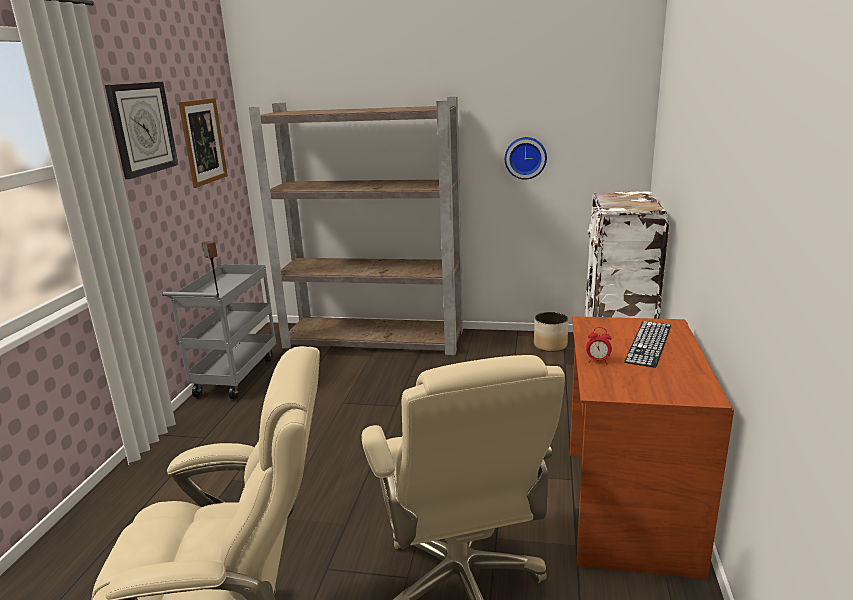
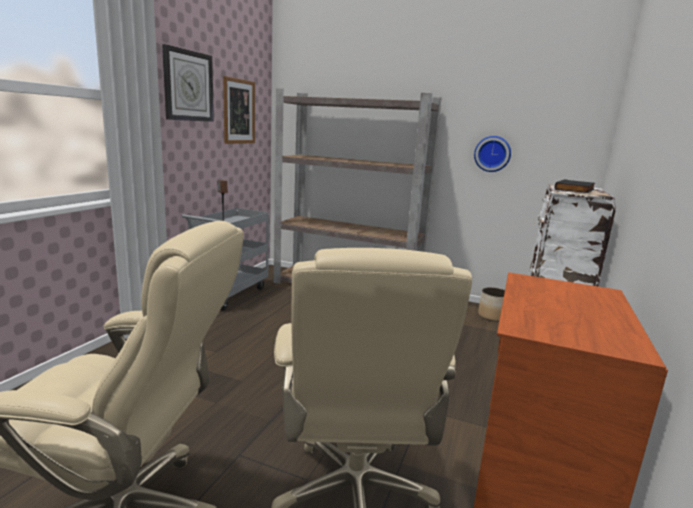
camera: 10 degrees right, 5 degrees down
alarm clock [586,327,612,364] -> none
keyboard [624,321,671,368] -> none
none -> black book [555,179,595,193]

